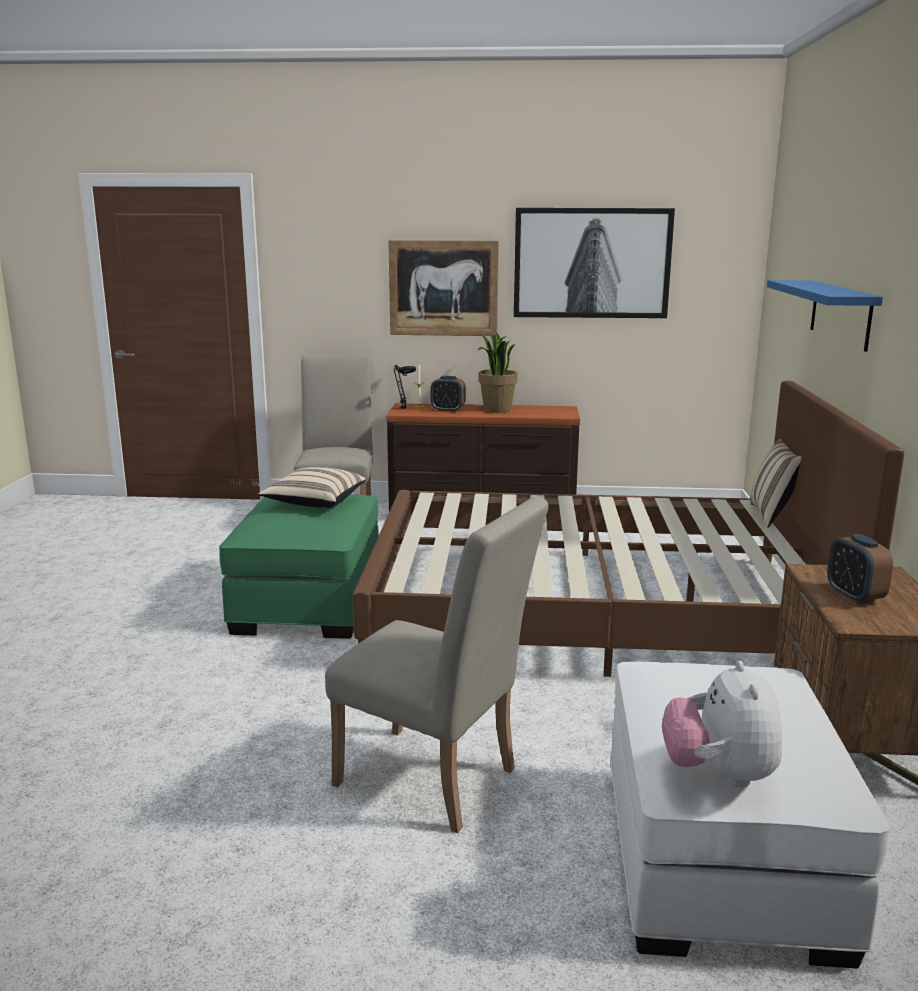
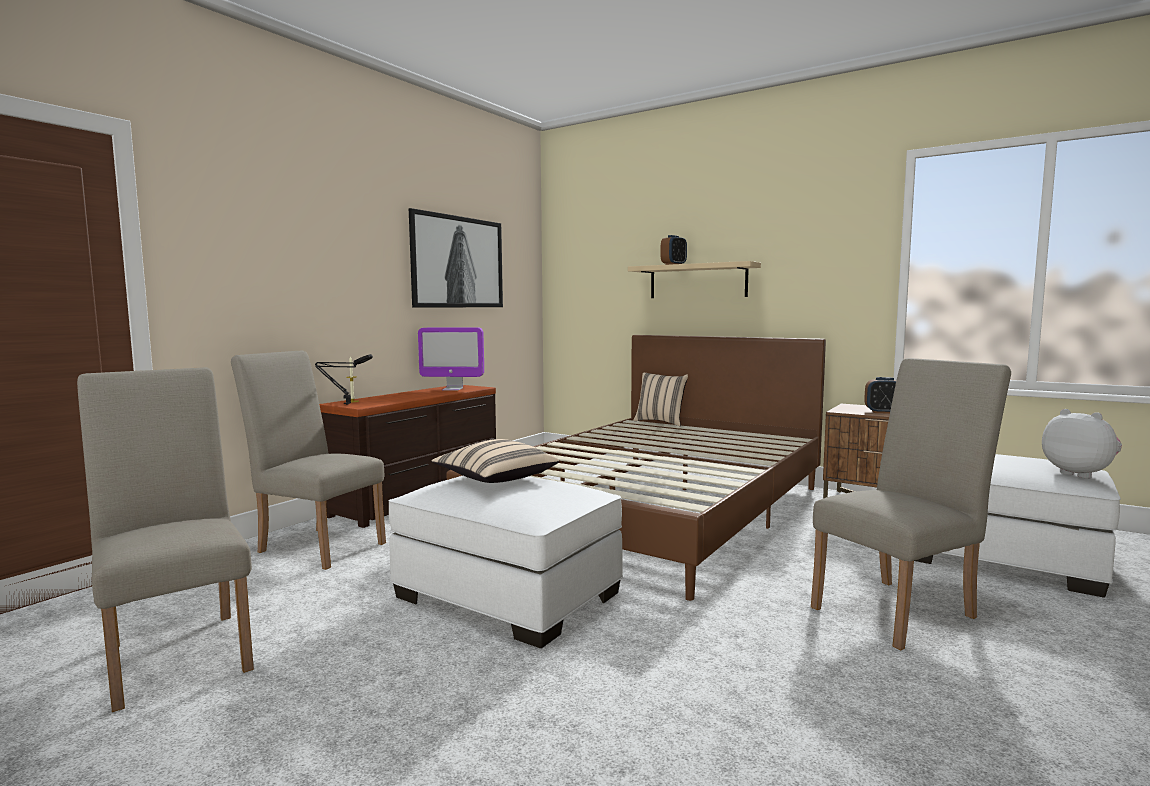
camera: 60 degrees left, 10 degrees down
green ottoman [219,494,379,639] -> white ottoman [388,476,623,648]
picture [388,240,499,336] -> none
alarm clock [430,376,466,412] -> alarm clock moved to [660,235,687,265]
potted plant [478,331,518,413] -> none
plush toy [662,661,782,788] -> plush toy turned 150 degrees counterclockwise [1042,409,1122,479]
blue shelf [767,280,883,352] -> beige shelf [628,261,761,298]
none -> beige chair [77,367,254,712]
none -> monitor [418,327,484,390]

